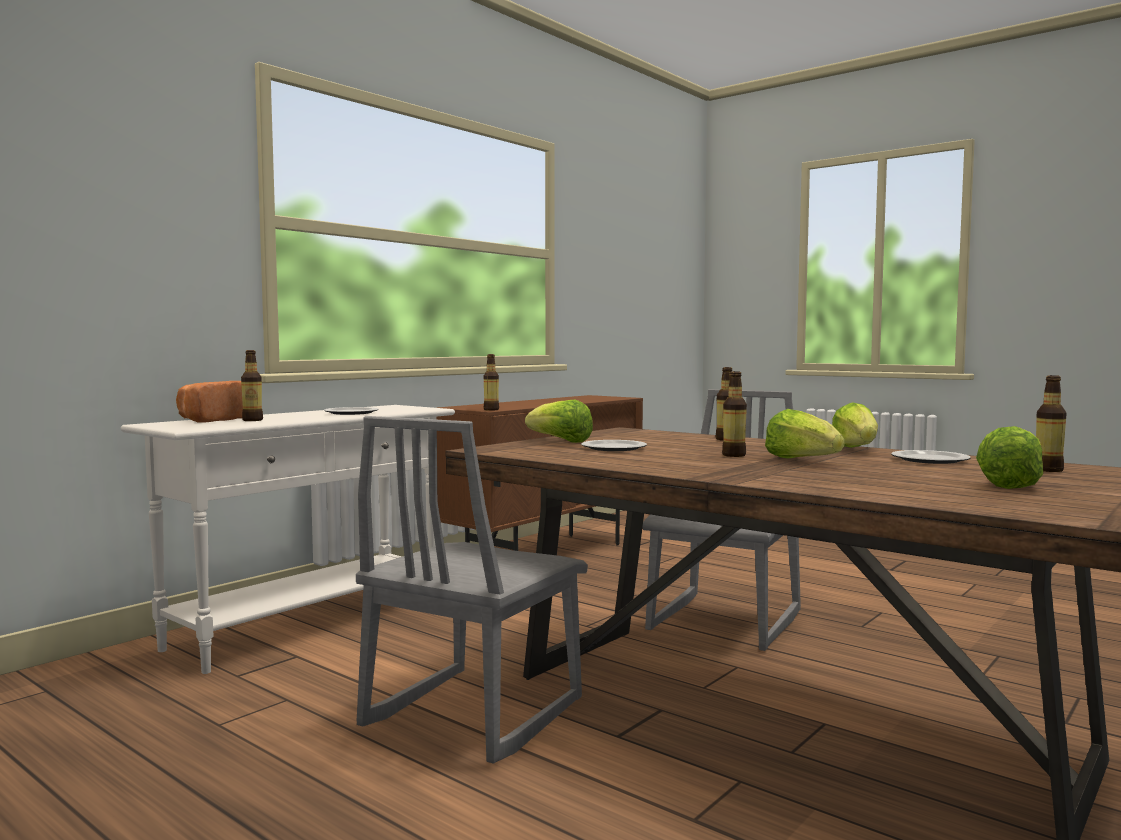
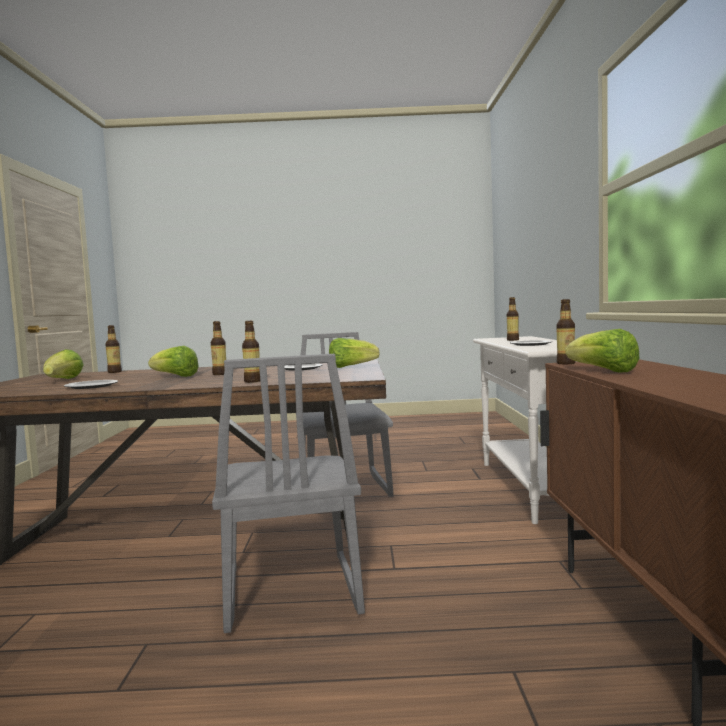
camera: 140 degrees right, 0 degrees up
bread [176,381,243,423] -> none
lettuce [832,402,878,448] -> lettuce moved to [565,329,639,373]
bottle [1036,375,1066,472] -> bottle moved to [105,325,122,373]

